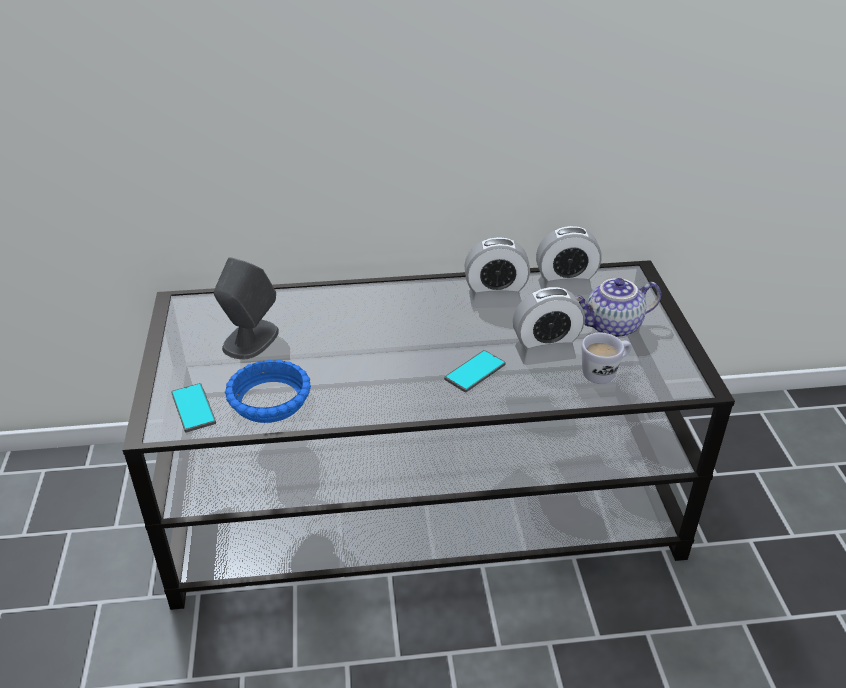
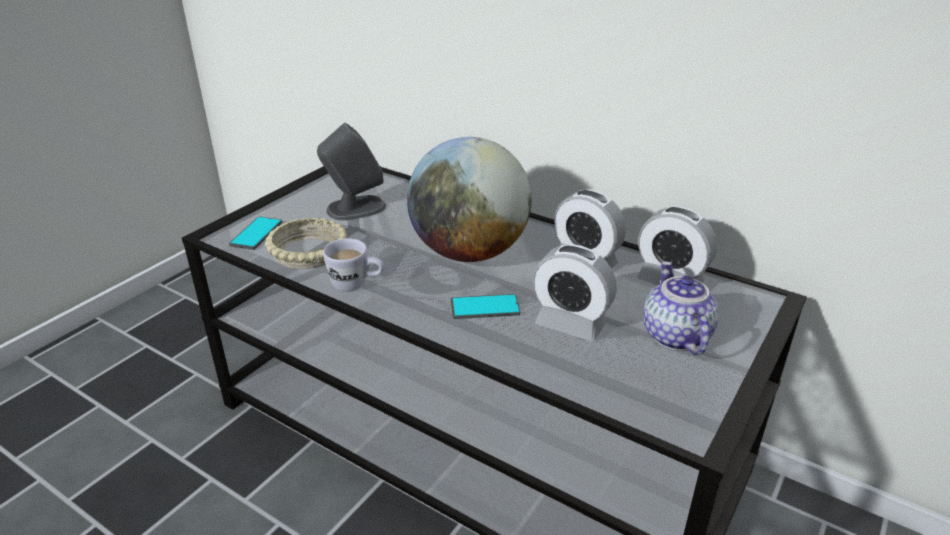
camera: 40 degrees right, 5 degrees down
blue bowl [225,360,311,423] -> beige bowl [265,218,347,269]
teapot [576,278,661,338] -> teapot turned 60 degrees clockwise [643,261,719,355]
white mug [582,333,632,384] -> white mug moved to [323,238,384,292]
none -> globe [407,137,532,262]

